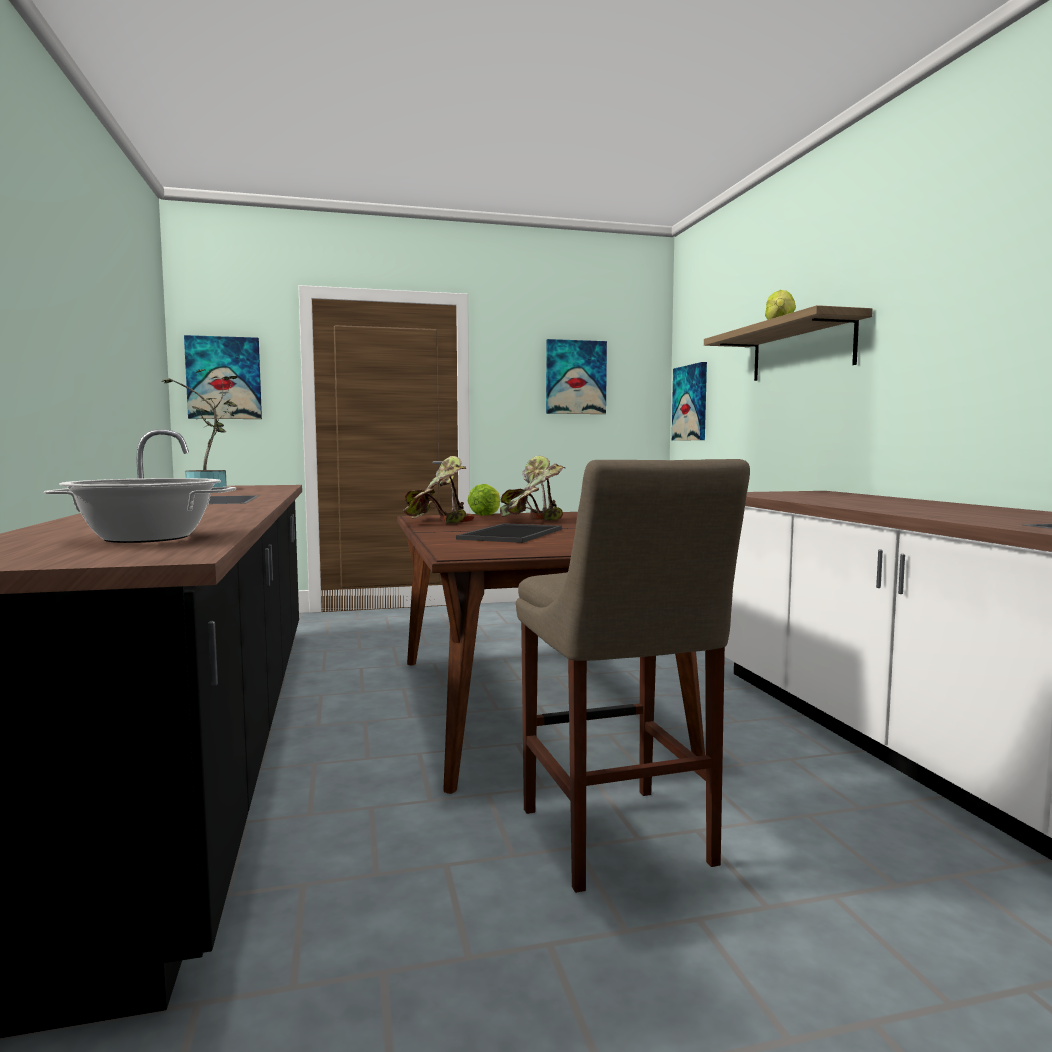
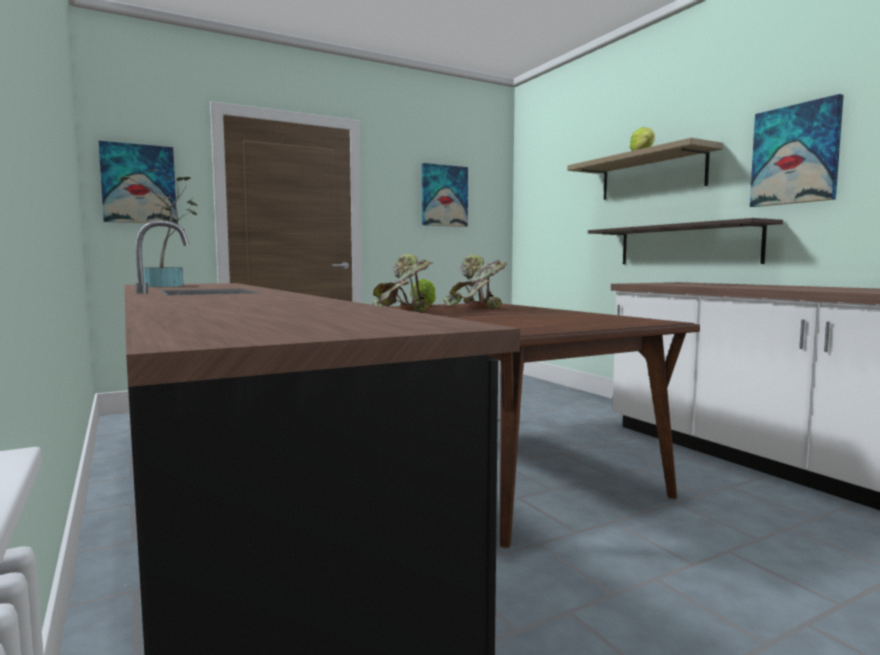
camera: 15 degrees left, 0 degrees up
cooking pot [44,478,236,543] -> none
tray [456,523,562,543] -> none
beige stool [516,459,750,893] -> none
picture [672,362,707,441] -> picture moved to [750,94,844,207]
none -> shelf [588,218,783,264]

